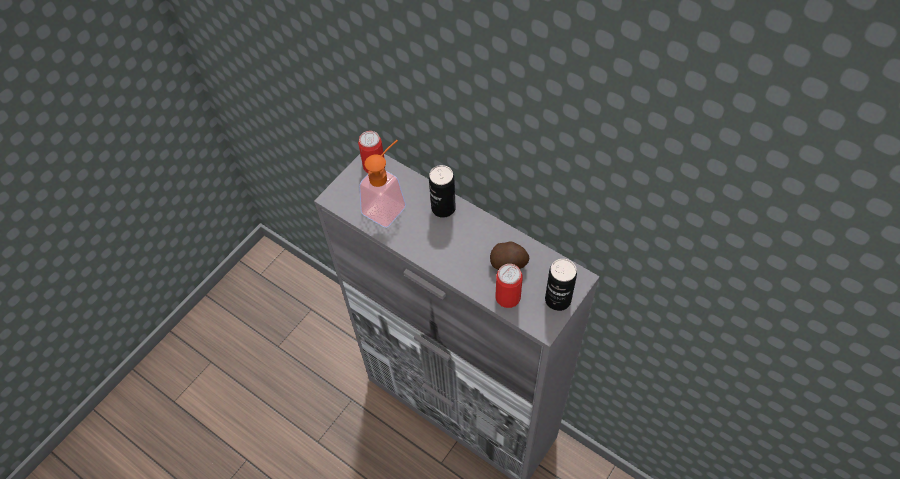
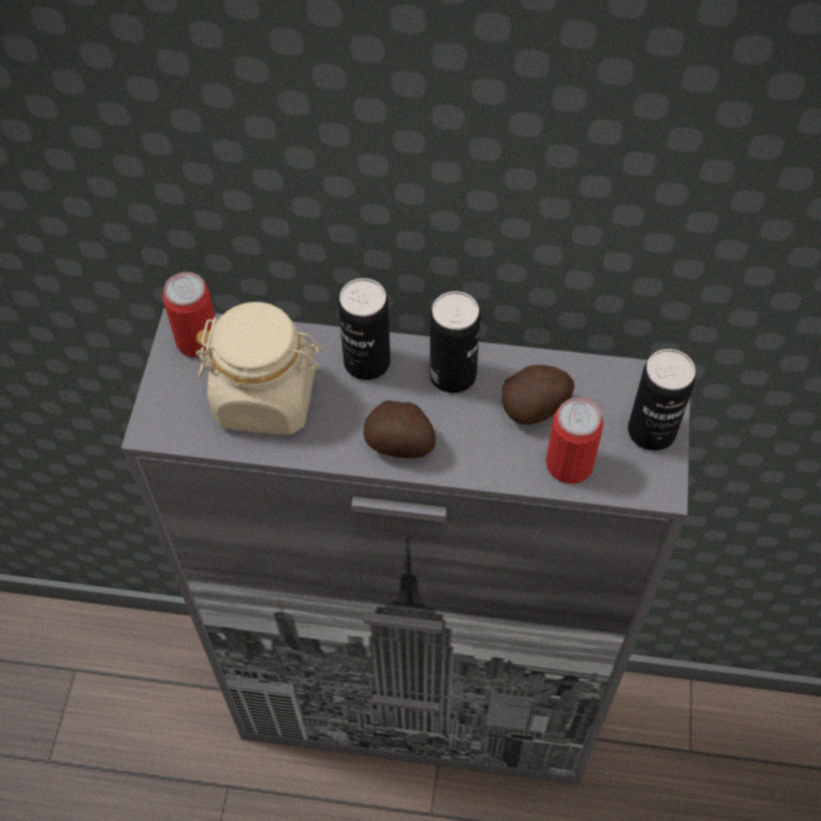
camera: 30 degrees left, 0 degrees up
soap dispenser [359,140,406,228] -> beige jar [196,302,323,435]
none -> potato [363,400,436,458]
none -> can [430,291,480,393]

